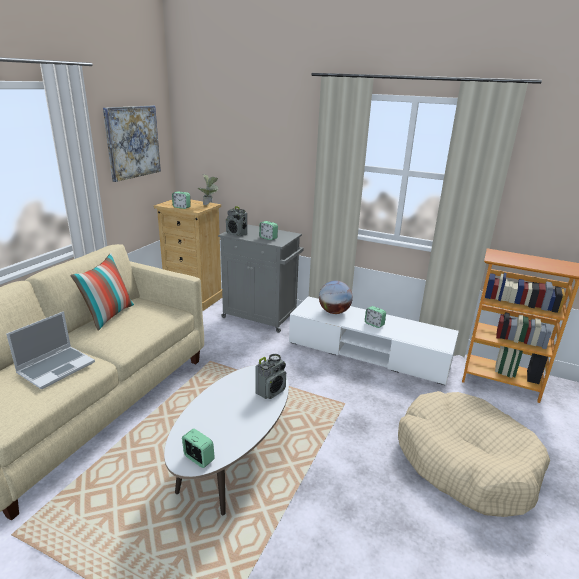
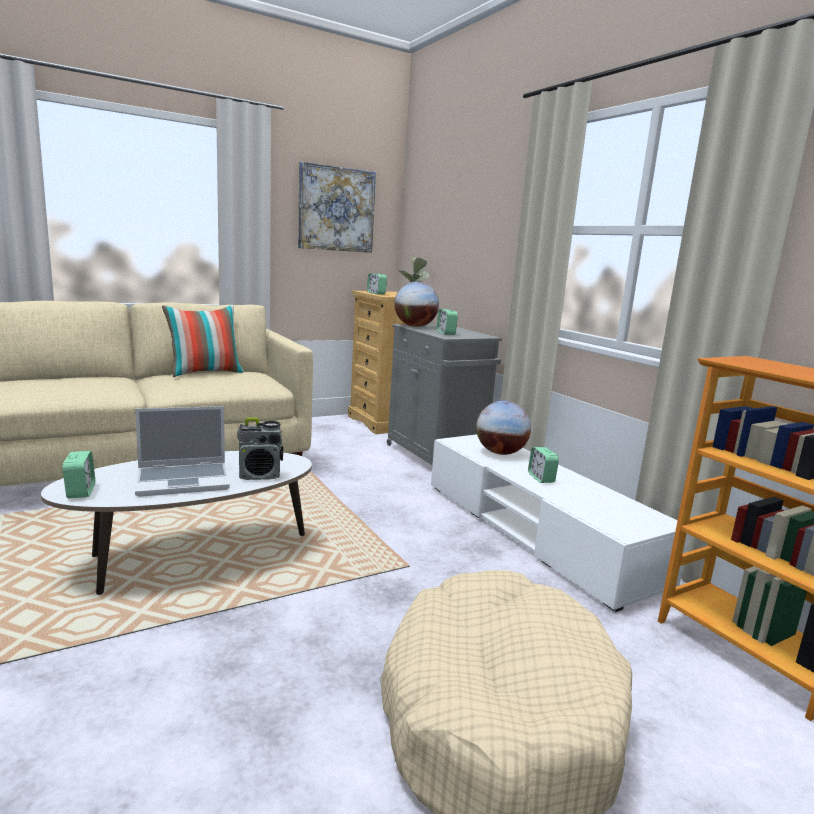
camera: 35 degrees right, 10 degrees down
laptop [6,311,95,389] -> laptop moved to [135,406,230,497]
radio [226,206,247,236] -> globe [394,282,439,327]

